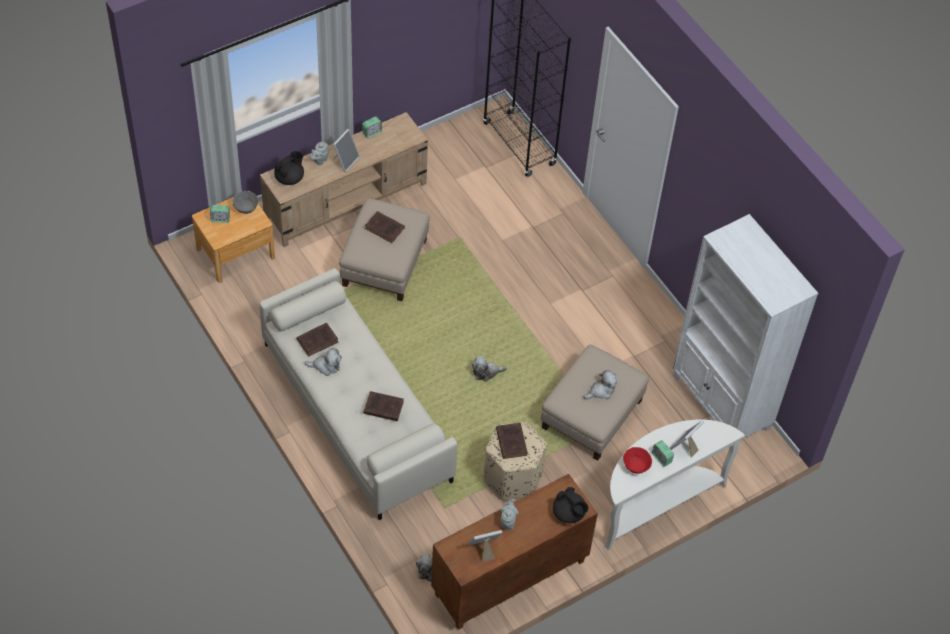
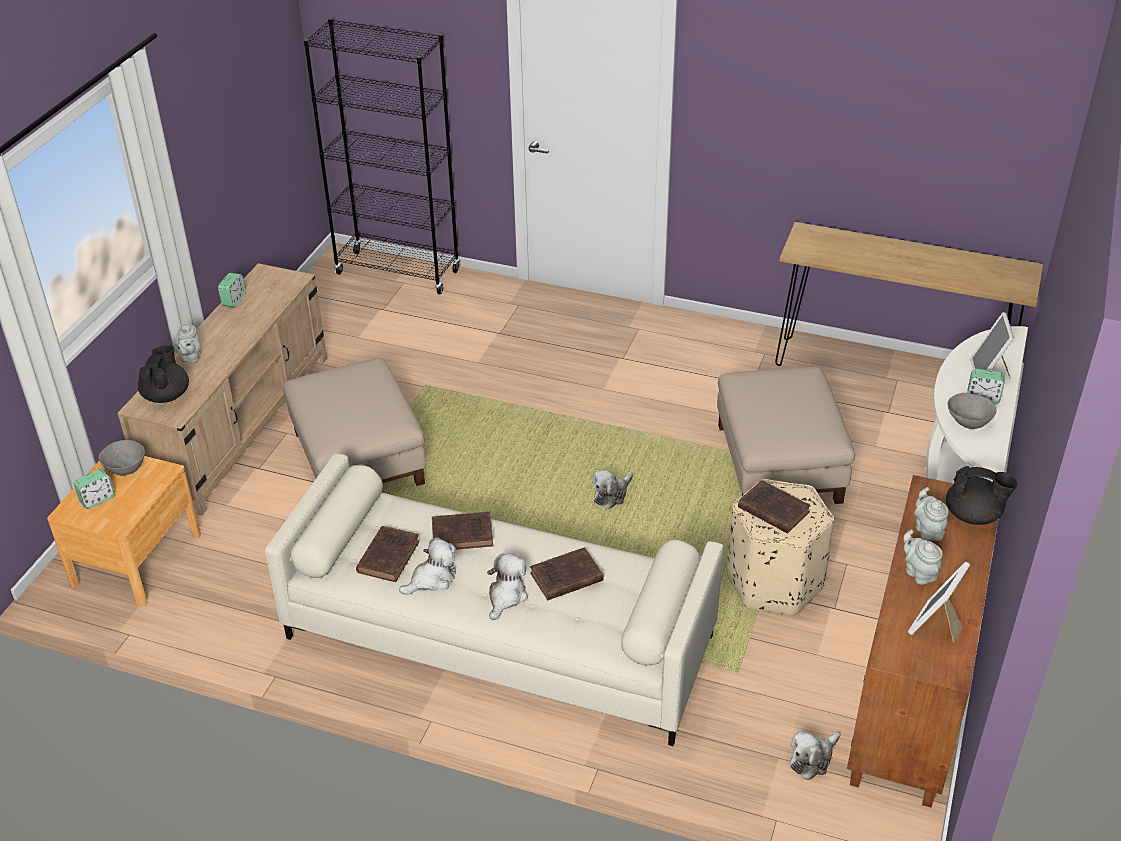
camera: 35 degrees left, 15 degrees down
picture frame [333,129,360,172] -> none
brown book [365,211,405,243] -> brown book moved to [432,512,493,550]
plush toy [584,370,617,399] -> plush toy moved to [487,553,528,620]
red bowl [623,447,652,474] -> grey bowl [947,393,997,429]
white bookcase [672,214,818,442] -> brown console table [775,222,1043,366]
none -> grey teapot [914,487,948,541]

